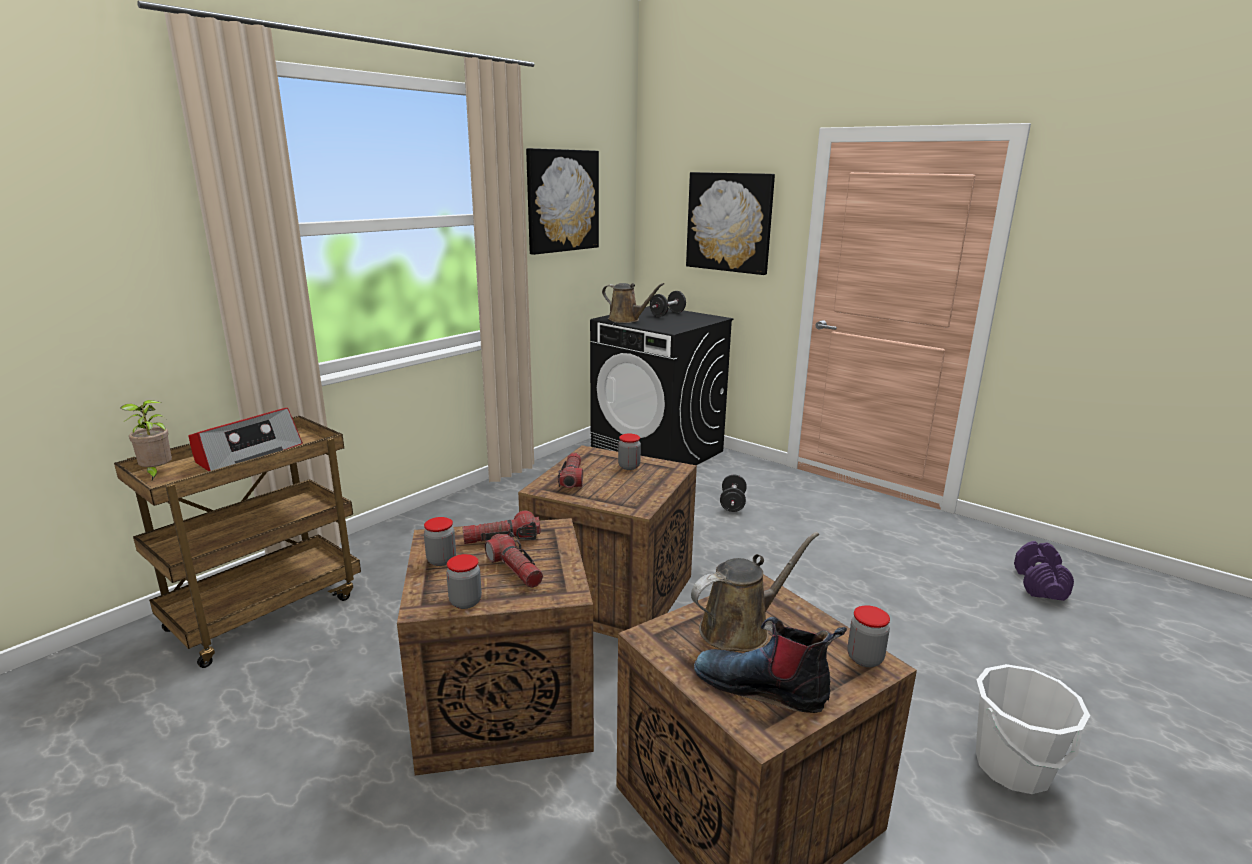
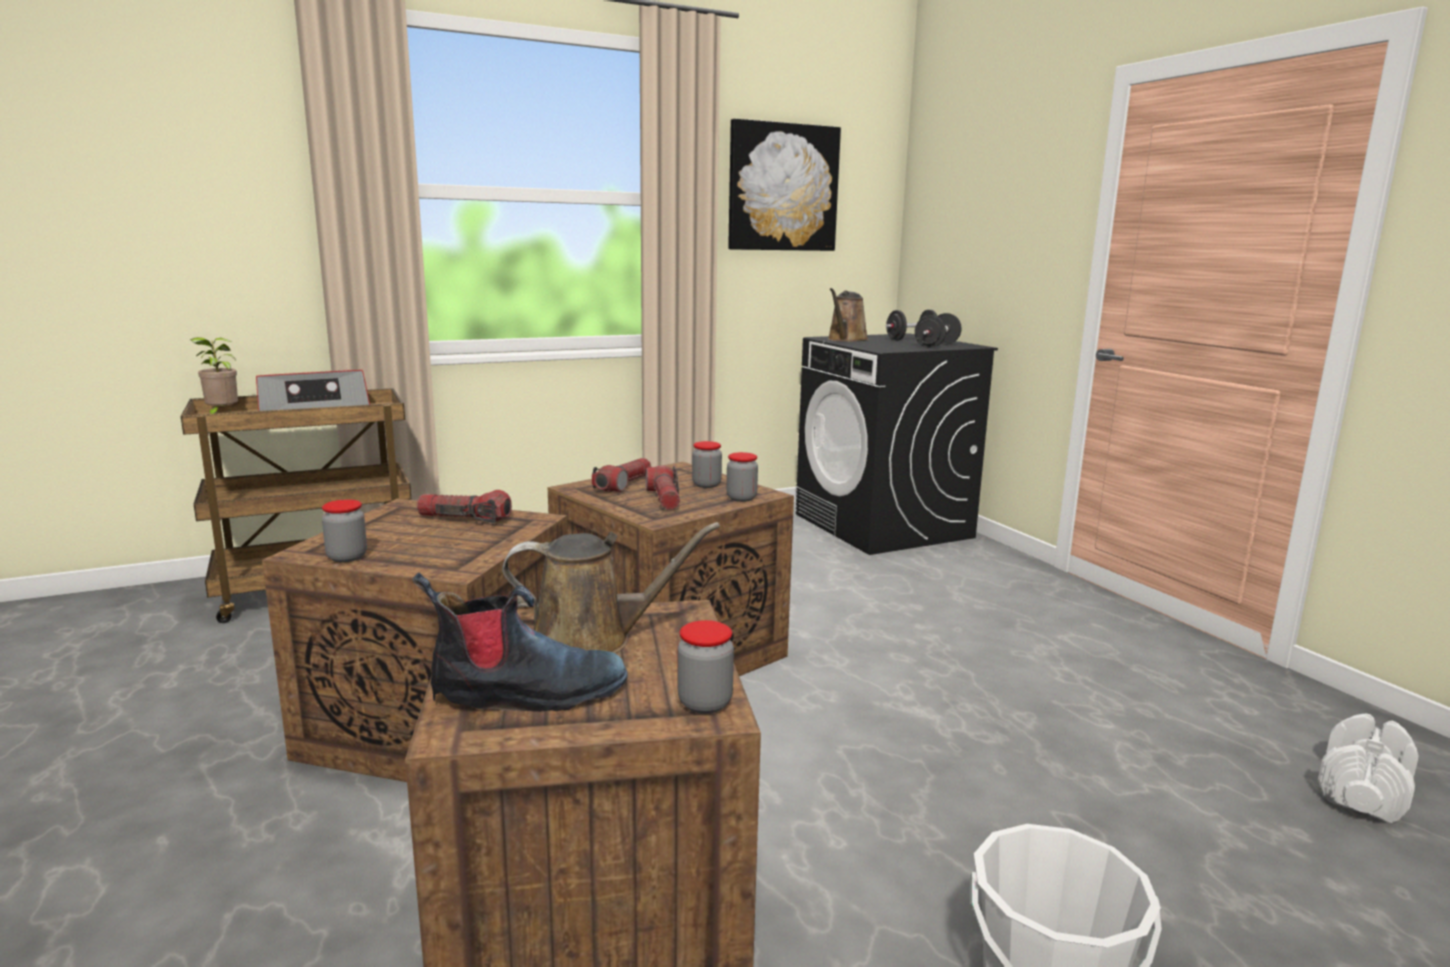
camera: 25 degrees right, 5 degrees down
jar [424,517,456,566] -> jar moved to [726,452,758,502]
flashlight [485,532,543,588] -> flashlight moved to [645,465,680,510]
brown watering can [602,283,664,323] -> brown watering can turned 60 degrees clockwise [828,288,869,342]
picture [686,172,775,275] -> none
boot [694,617,847,713] -> boot turned 120 degrees clockwise [412,572,628,712]
black dumbbell [720,475,747,512] -> black dumbbell moved to [915,313,961,348]
purple dumbbell [1014,541,1074,601] -> white dumbbell [1318,714,1418,823]

